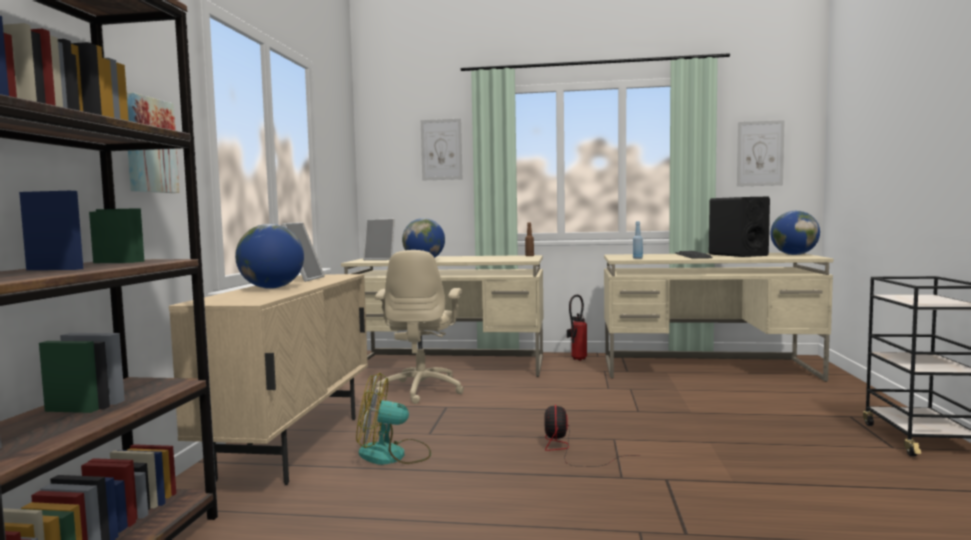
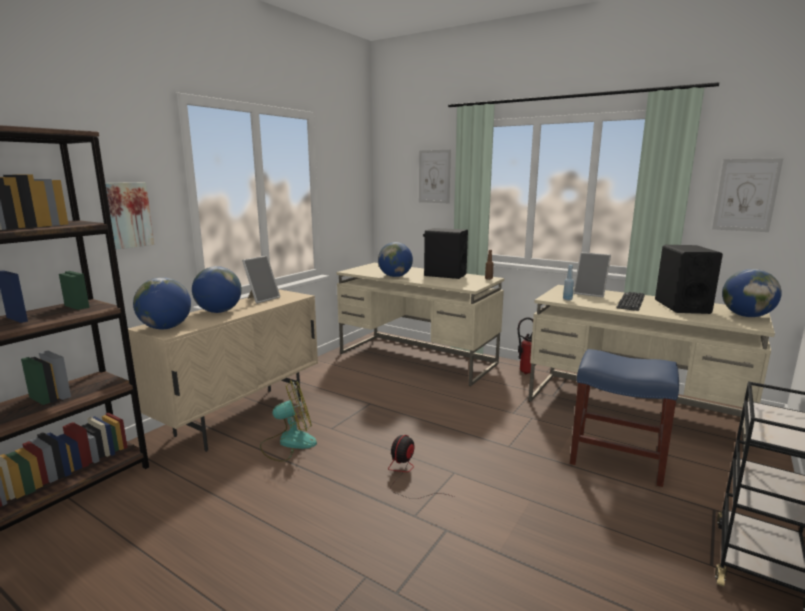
camera: 25 degrees right, 10 degrees up
fan [356,373,431,465] -> fan turned 135 degrees clockwise [260,380,317,462]
picture frame [363,219,395,260] -> picture frame moved to [573,252,611,297]
beige office chair [375,250,464,404] -> none
none -> globe [133,277,191,329]
none -> black speaker [423,228,468,279]
none -> blue stool [570,349,679,487]

